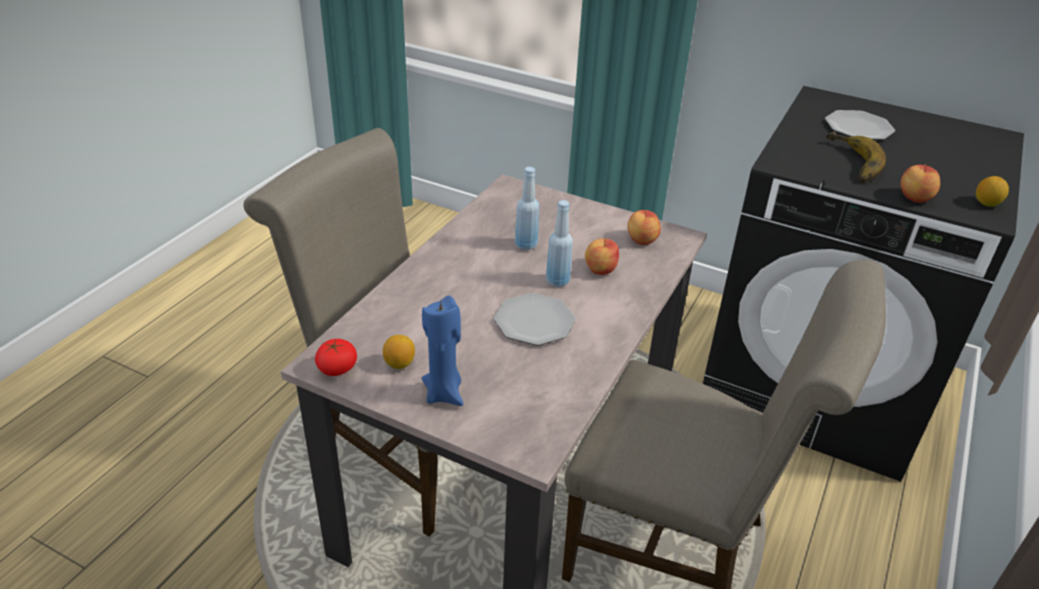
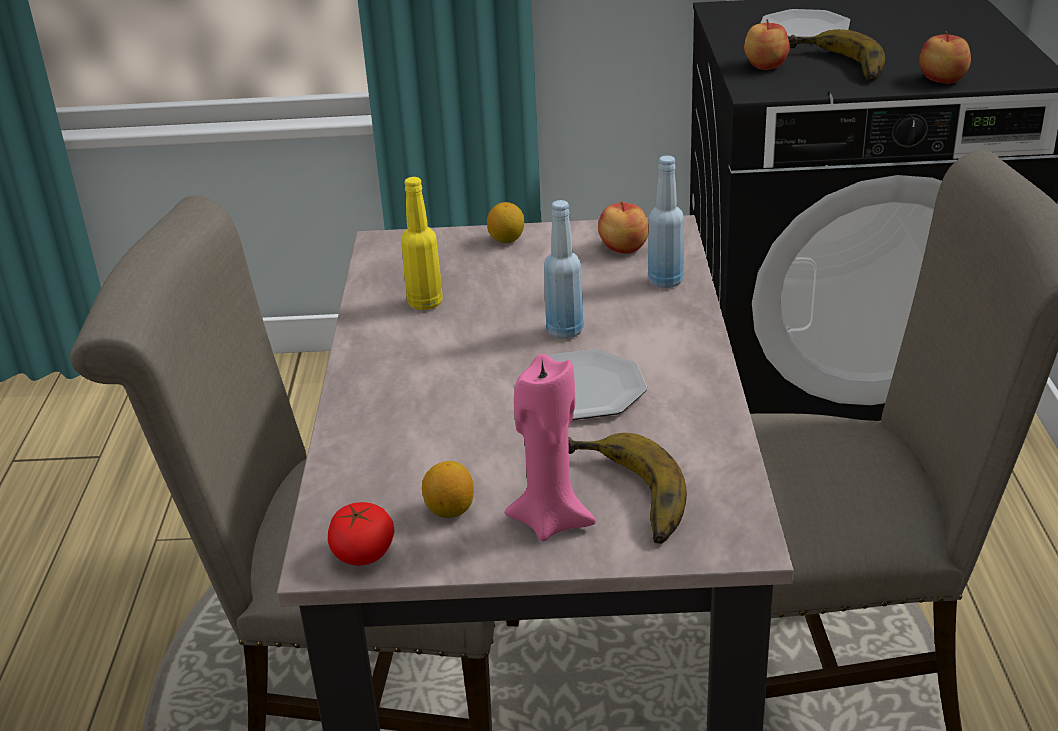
camera: 25 degrees left, 5 degrees down
blue candle [421,295,463,406] -> pink candle [504,354,596,541]
blue bottle [515,167,539,250] -> blue bottle moved to [648,155,684,288]
apple [585,238,619,275] -> apple moved to [744,19,790,70]
lemon [976,176,1009,207] -> lemon moved to [487,202,524,243]
none -> yellow bottle [401,177,443,310]
none -> banana [568,433,687,544]

